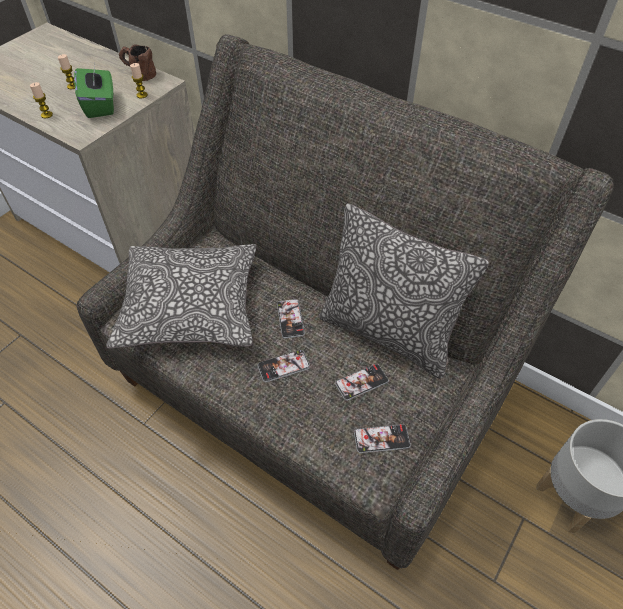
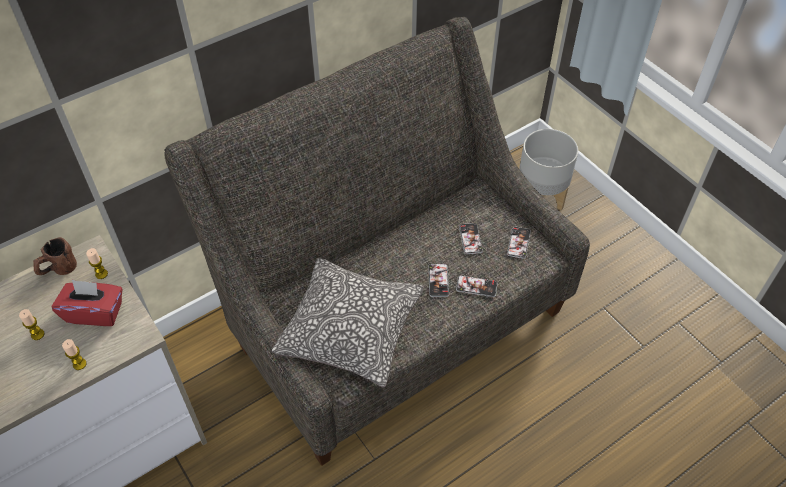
camera: 70 degrees left, 0 degrees up
green tissue box [74,64,114,118] -> red tissue box [51,280,123,326]
phone [277,299,305,339] -> phone moved to [456,276,498,297]
pillow [319,204,489,379] -> none

